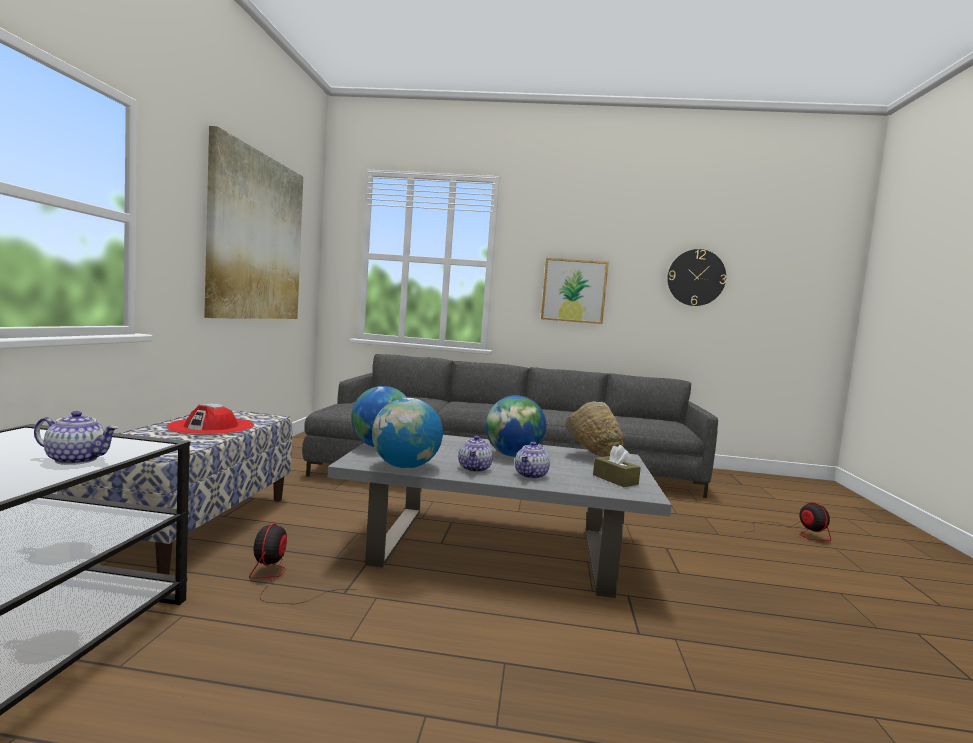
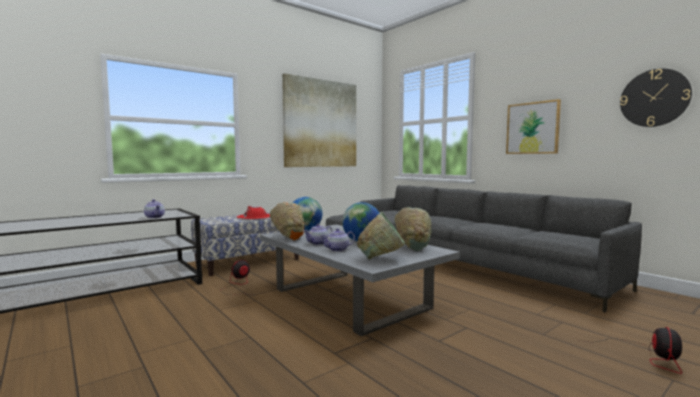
camera: 45 degrees right, 0 degrees up
globe [372,398,443,468] -> orange bowl [270,202,304,240]
brown tissue box [593,445,641,487] -> green bowl [357,212,405,260]

